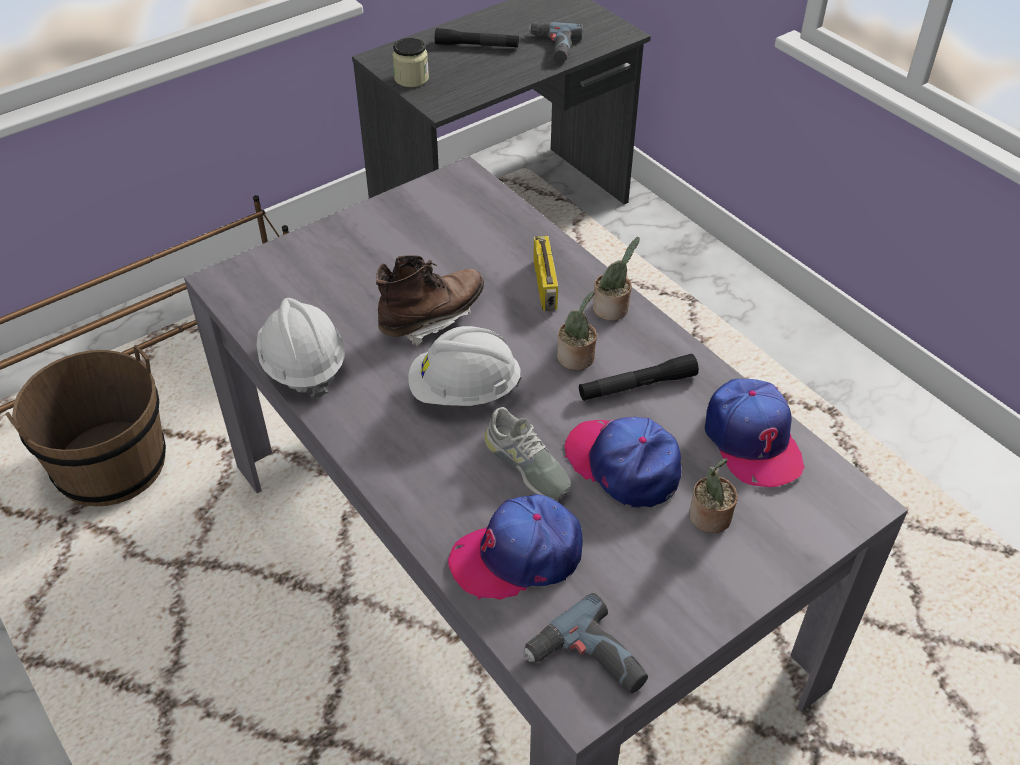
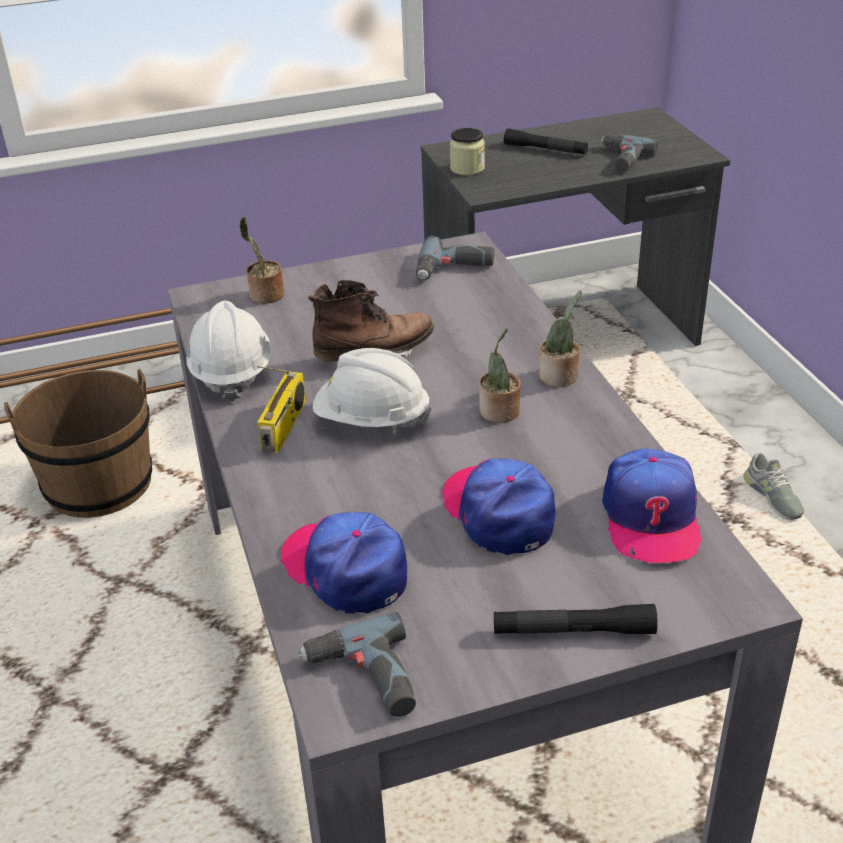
camera: 20 degrees right, 10 degrees down
cap [448,494,583,600] -> cap turned 45 degrees clockwise [280,512,407,614]
grey shoe [484,407,571,500] -> grey shoe moved to [744,453,804,520]
radio [533,236,558,311] -> radio moved to [257,366,306,453]
black flashlight [579,354,699,401] -> black flashlight moved to [494,604,658,634]
potted plant [689,458,738,533] -> potted plant moved to [239,217,284,304]
none -> power drill [416,236,494,280]

